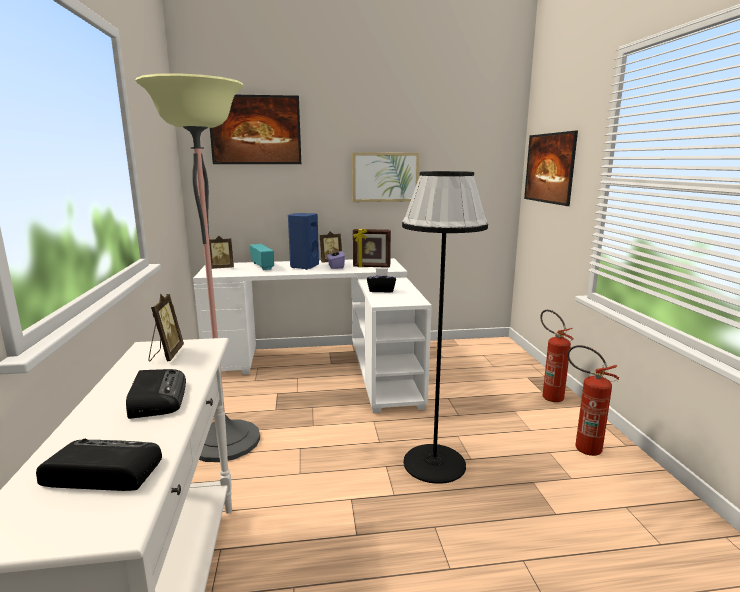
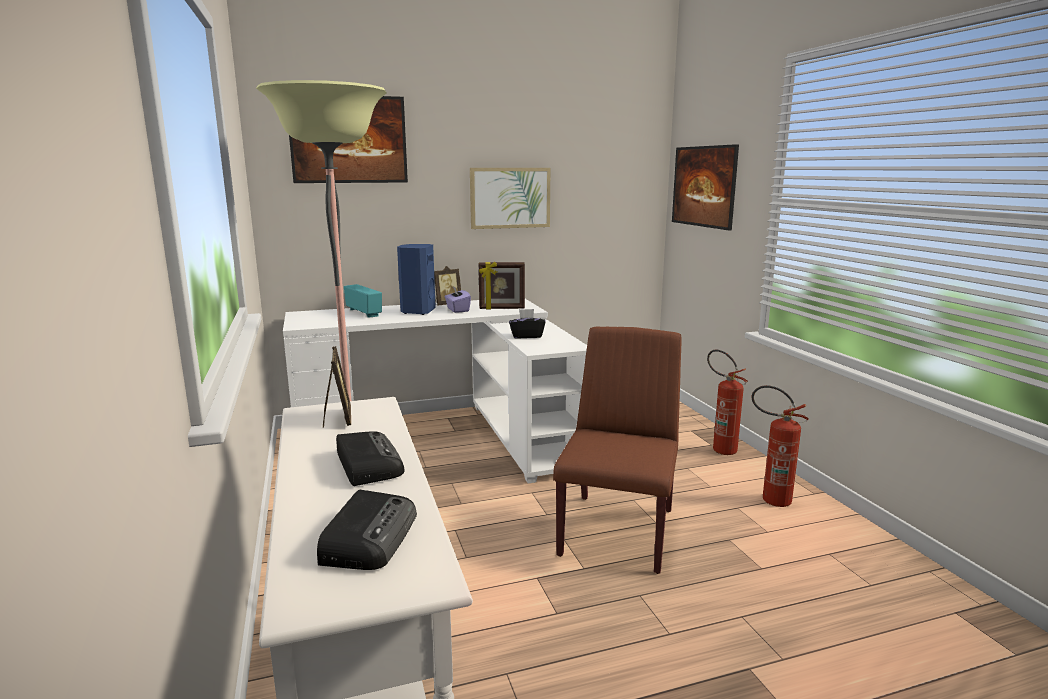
camera: 10 degrees left, 0 degrees up
radio [36,439,162,491] -> radio turned 105 degrees clockwise [317,490,417,570]
picture frame [209,236,234,269] -> none
black floor lamp [402,171,488,484] -> brown chair [553,327,681,574]

